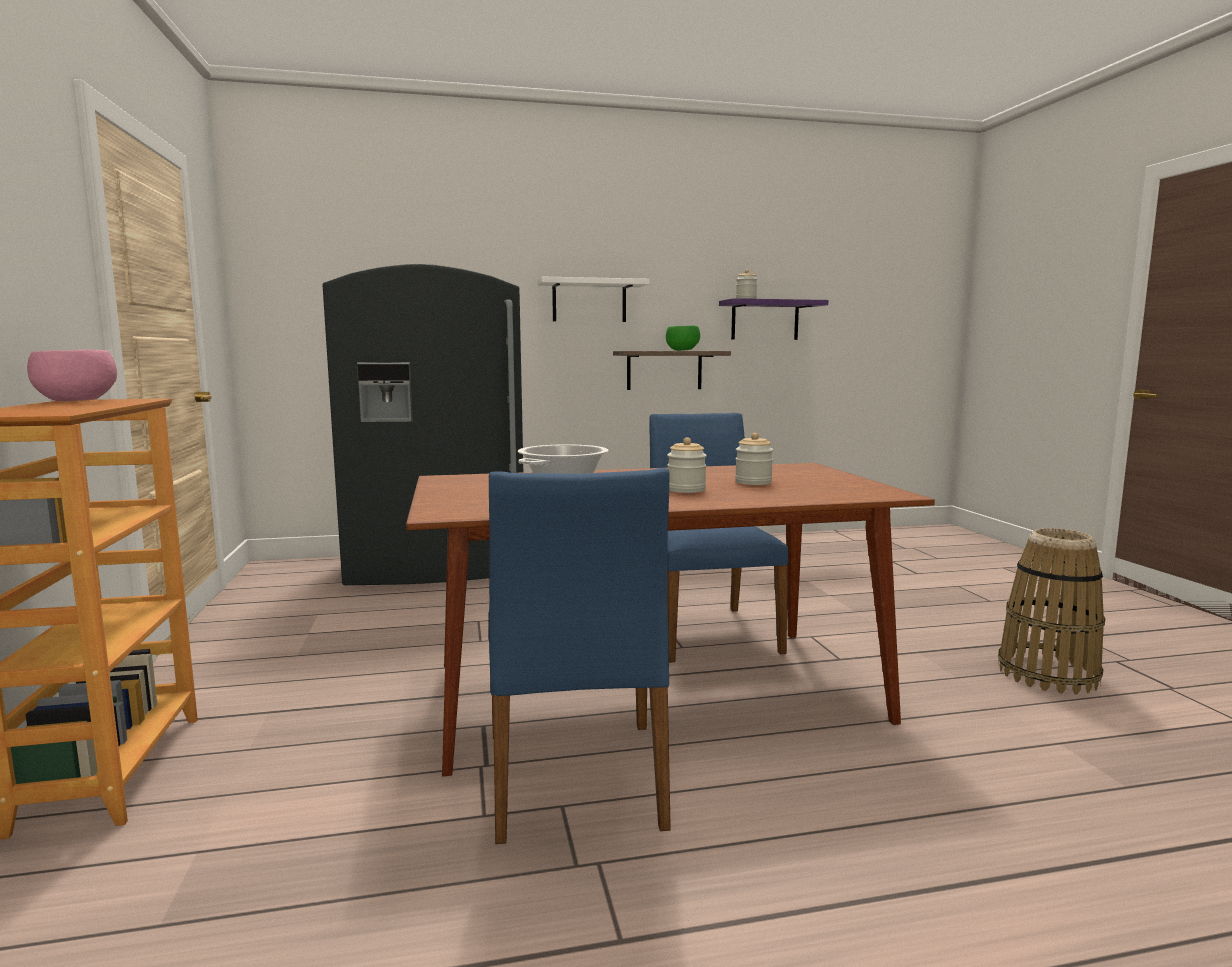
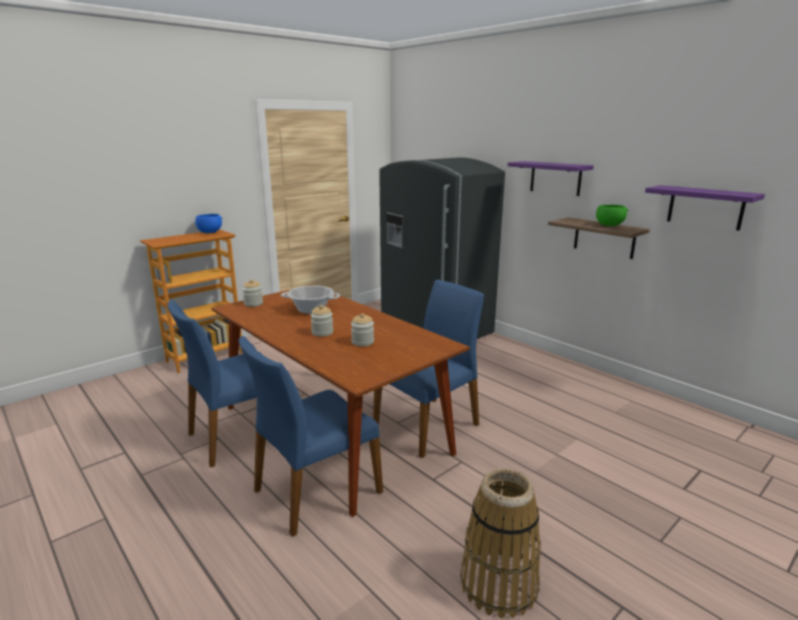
camera: 60 degrees right, 10 degrees up
pink bowl [27,350,117,401] -> blue bowl [195,214,222,233]
white shelf [537,276,650,322] -> purple shelf [508,161,594,196]
jar [736,270,757,299] -> jar moved to [242,280,263,307]
none -> blue chair [239,336,383,537]

